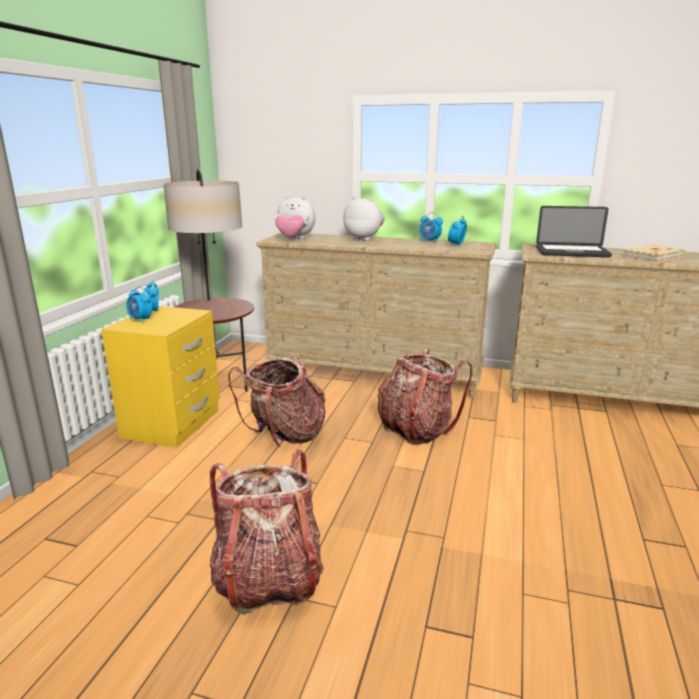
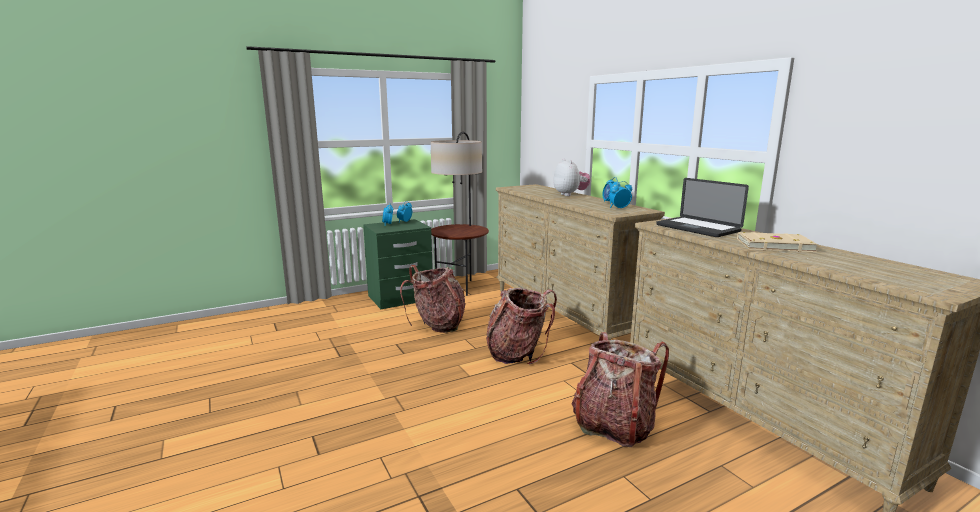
camera: 45 degrees right, 5 degrees down
yellow nightstand [101,306,220,448] -> green nightstand [363,219,433,309]
backpack [210,449,324,614] -> backpack moved to [572,332,669,447]
plush toy [275,196,316,239] -> none

